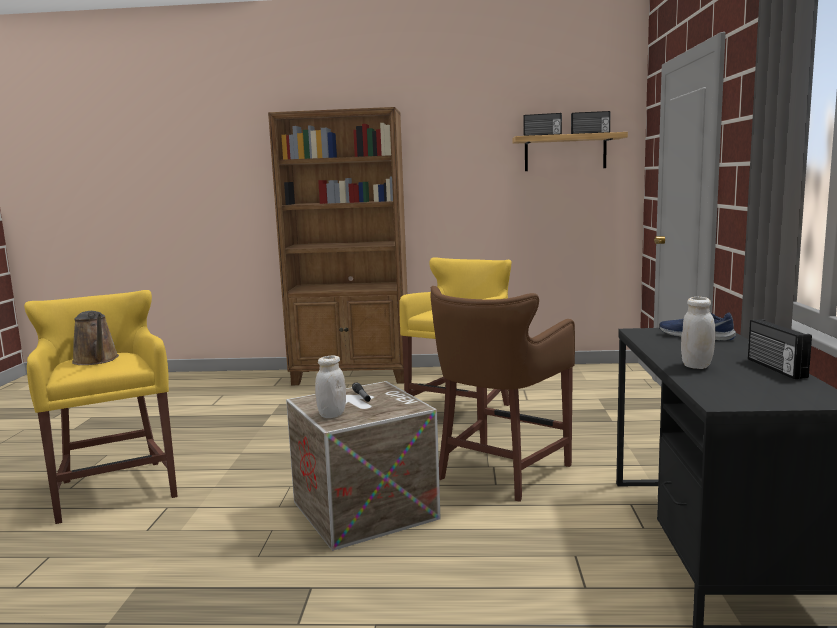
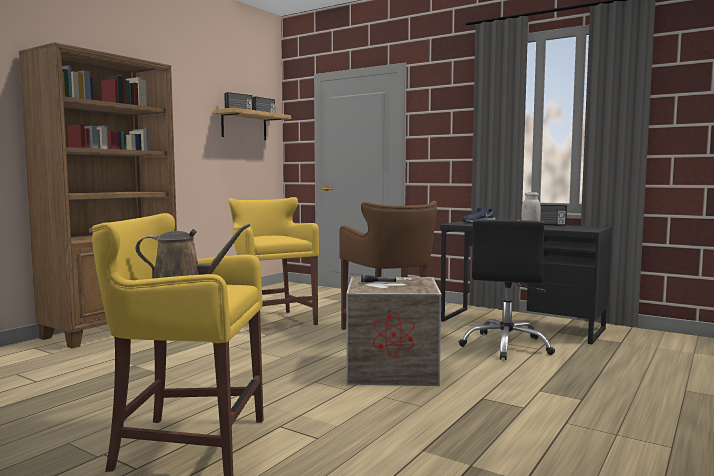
camera: 60 degrees left, 5 degrees down
white jar [315,355,346,418] -> none
none -> black office chair [459,220,555,360]

